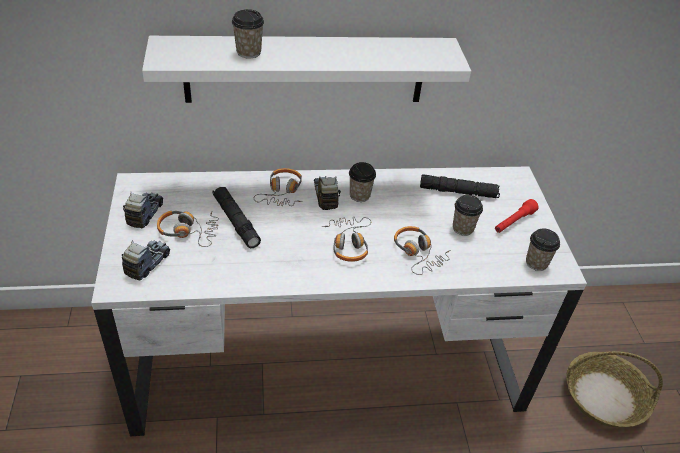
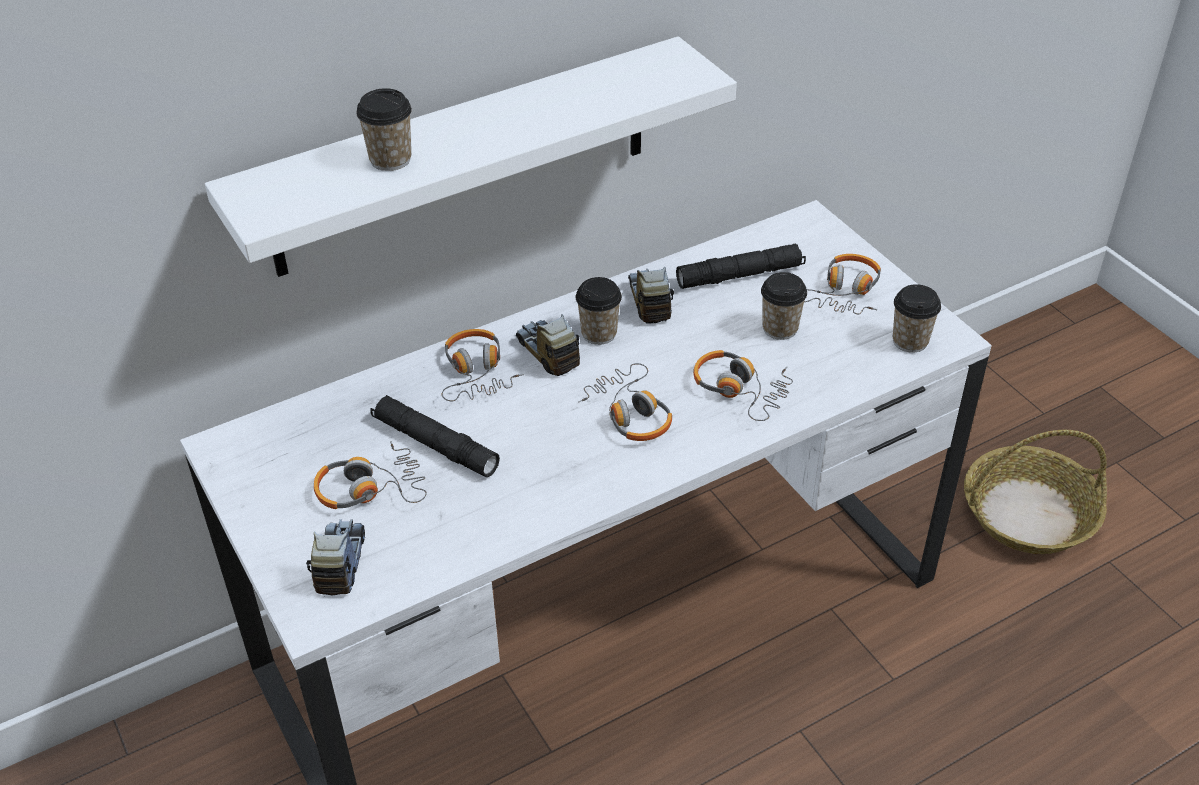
camera: 20 degrees left, 0 degrees up
toy truck [123,192,163,228] -> toy truck moved to [628,267,674,324]
red flashlight [495,199,539,233] -> headphones [804,254,881,314]

